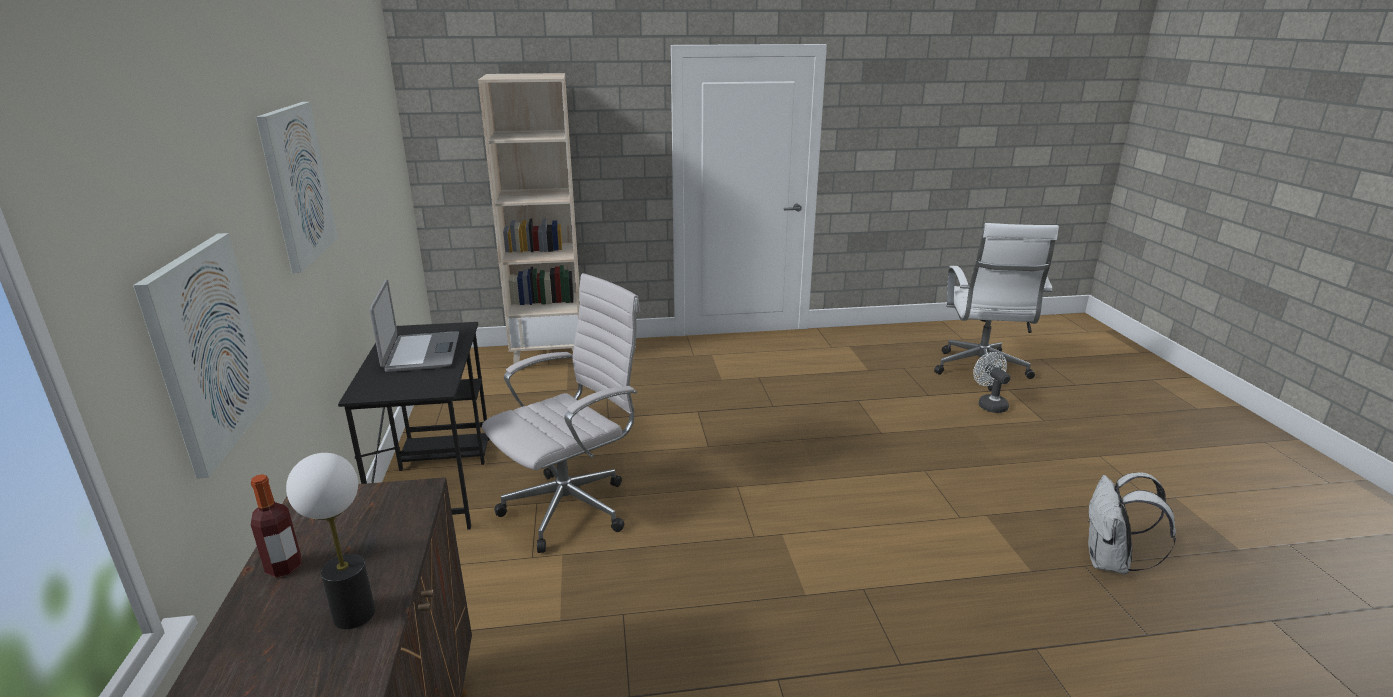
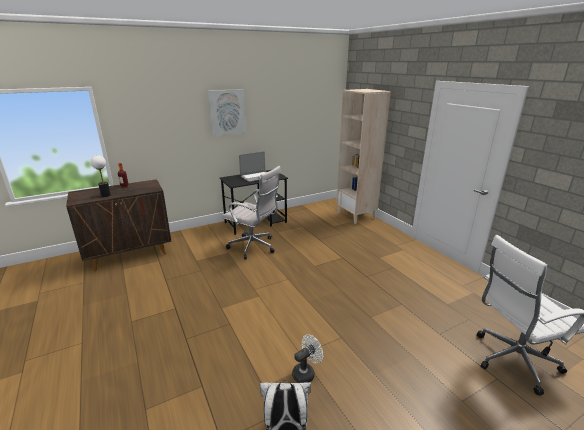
camera: 70 degrees right, 0 degrees up
picture [133,233,272,479] -> none
white fan [973,352,1011,413] -> white fan moved to [292,334,323,383]

